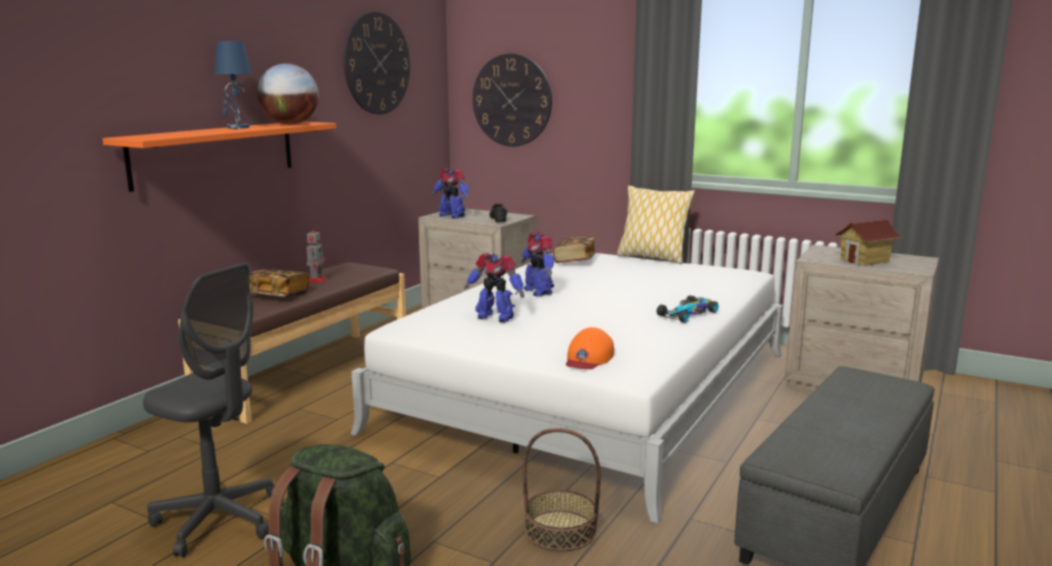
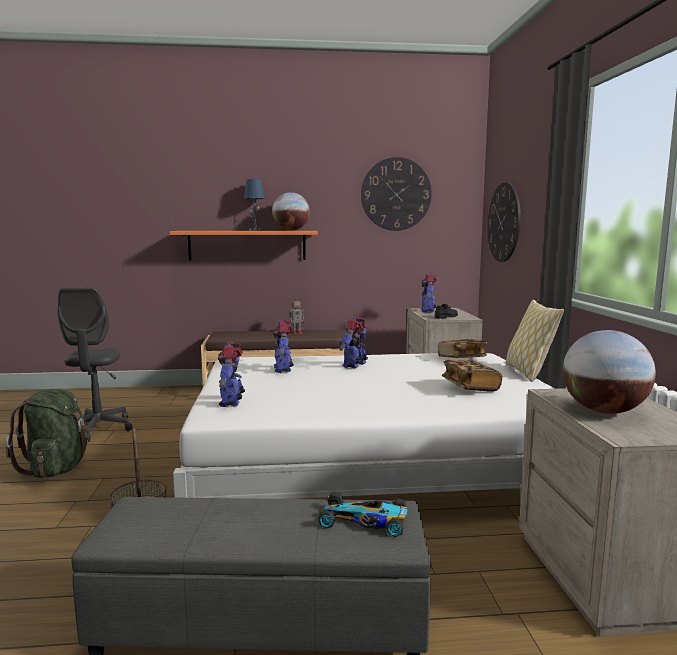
camera: 55 degrees right, 5 degrees down
book [250,269,309,297] -> book moved to [442,360,502,392]
orange cap [566,327,614,369] -> toy robot [218,341,245,407]
toy car [657,295,719,323] -> toy car moved to [318,492,408,537]
toy house [833,219,904,266] -> globe [563,330,656,414]

